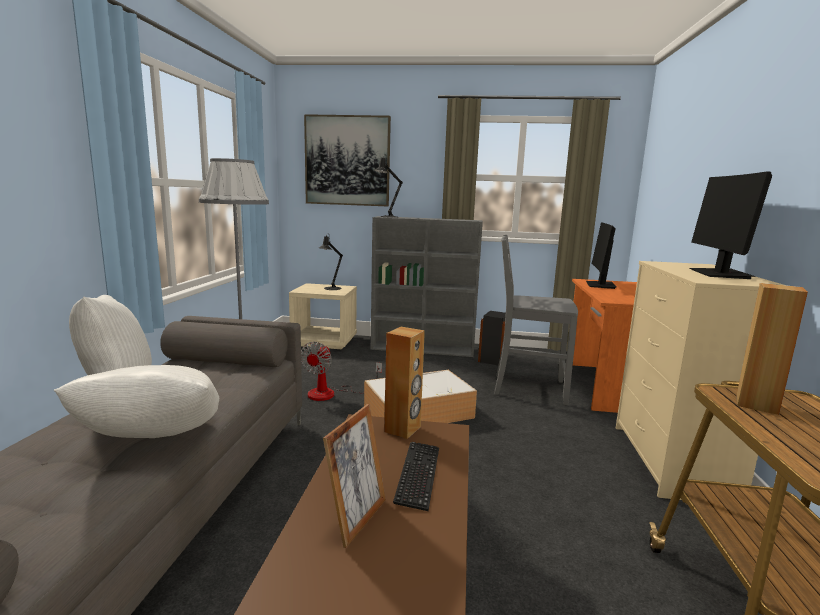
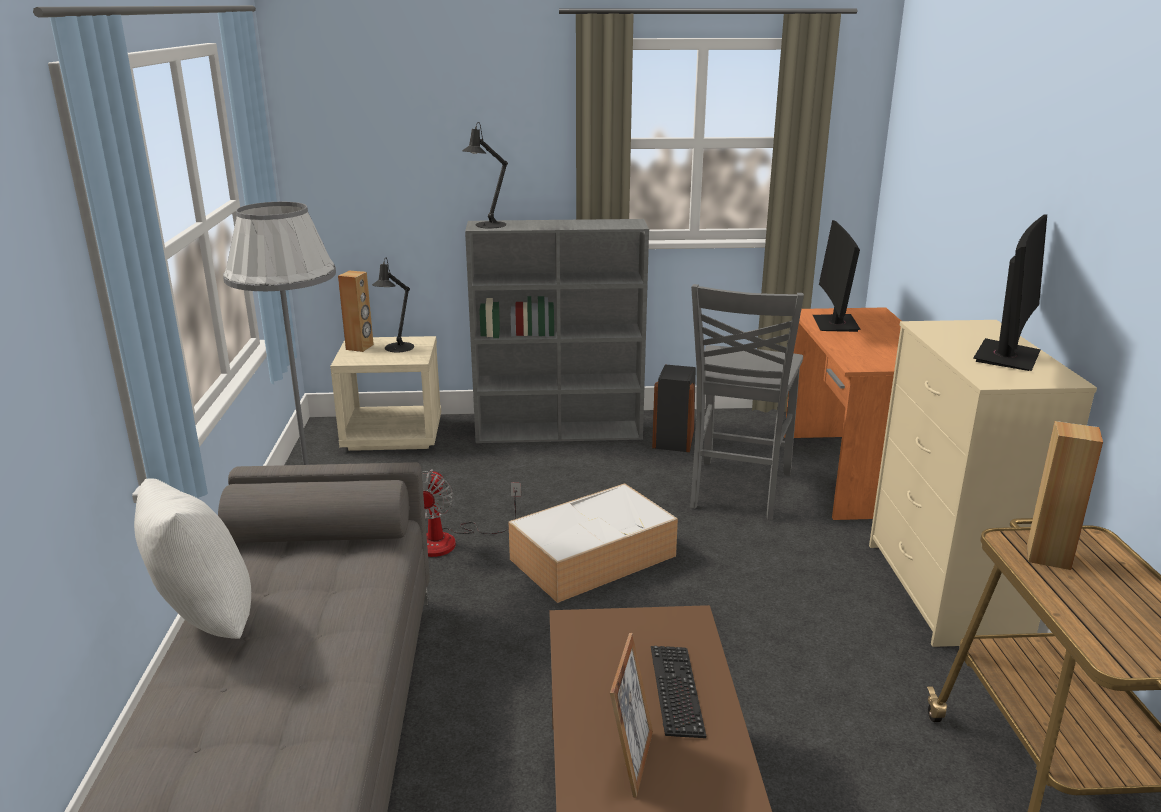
camera: 10 degrees left, 10 degrees up
white pillow [54,365,219,438] -> none
picture [304,114,391,206] -> none
brown speaker [384,327,425,439] -> brown speaker moved to [338,271,374,352]
grey chair [494,235,578,405] -> grey chair turned 75 degrees counterclockwise [690,284,804,520]
monitor [689,171,772,279] -> monitor turned 150 degrees counterclockwise [973,215,1047,371]

